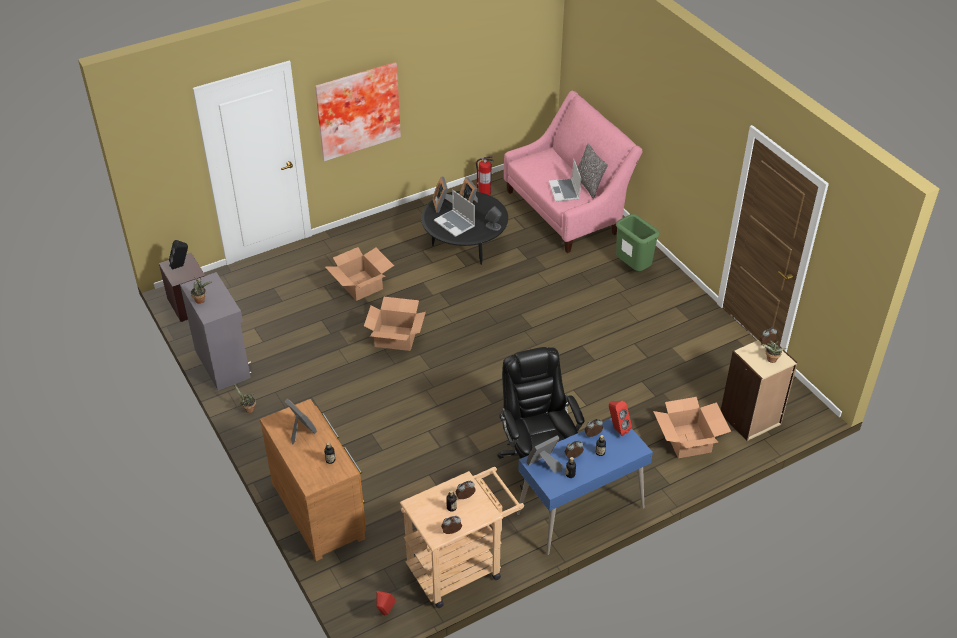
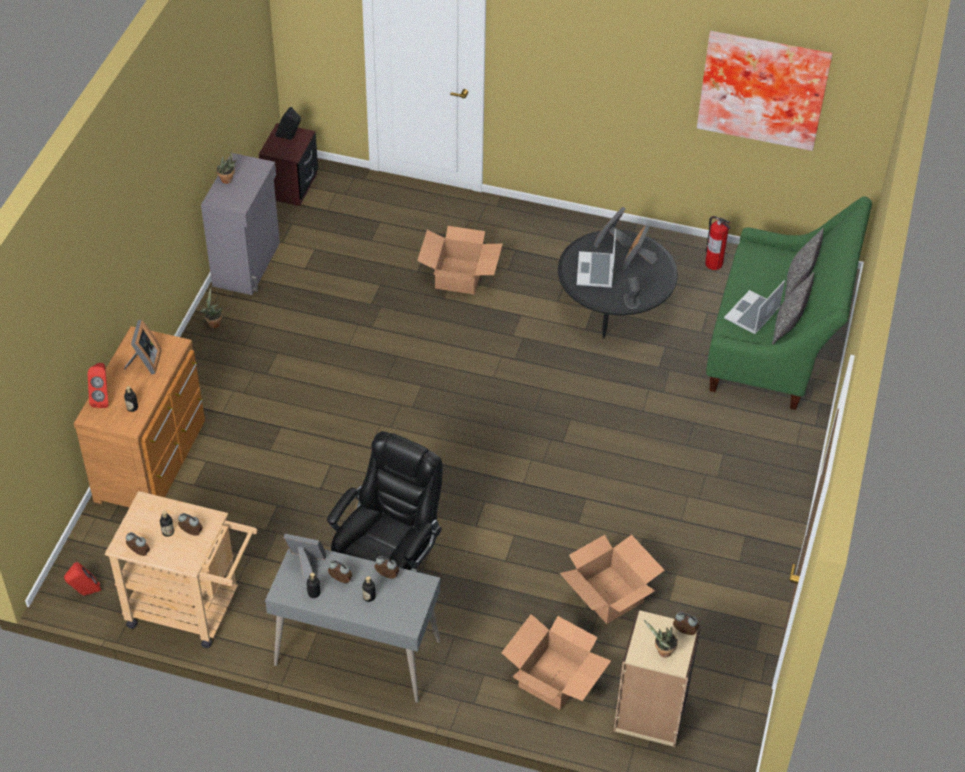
camera: 45 degrees right, 5 degrees up
picture [315,62,401,161] -> picture moved to [697,31,833,151]
cardboard box [364,297,426,351] -> cardboard box moved to [560,535,665,624]
pink sofa [504,91,643,253] -> green sofa [706,197,872,410]
blue desk [517,418,653,555] -> grey desk [265,548,440,703]
red speaker [609,401,632,436] -> red speaker moved to [88,363,108,408]
green trash can [616,214,660,271] -> none
none -> pillow [784,228,824,300]

